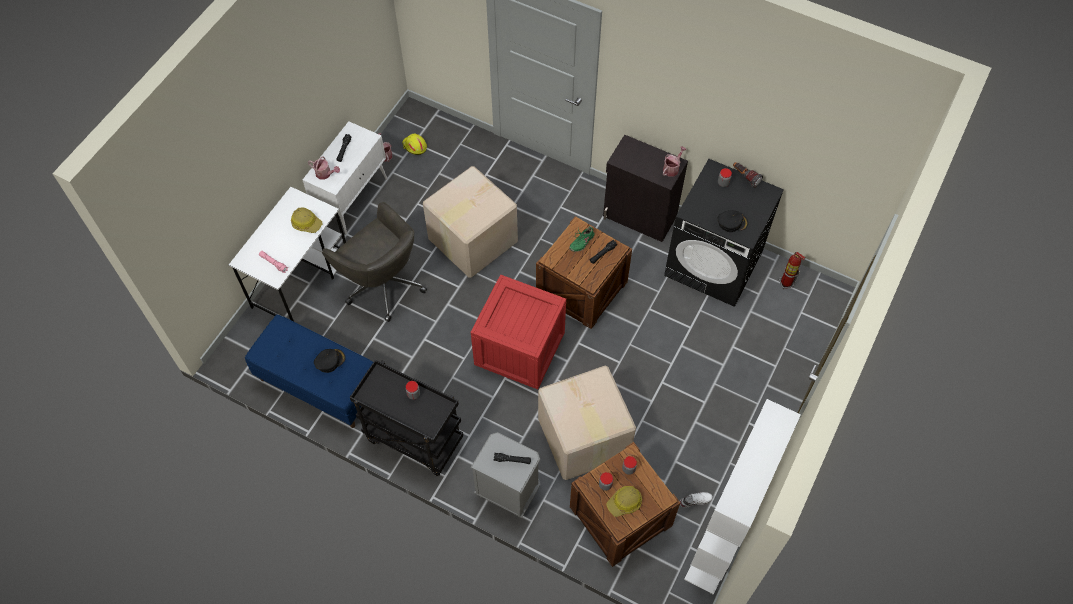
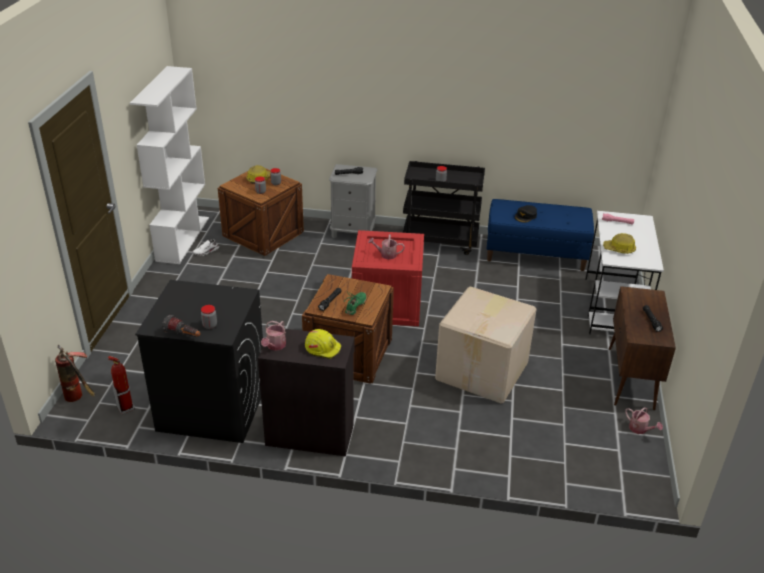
camera: 160 degrees right, 25 degrees down
white cabinet [303,121,387,234] -> brown cabinet [609,286,676,410]
watering can [308,156,340,180] -> watering can moved to [368,234,405,259]
grey office chair [322,202,427,322] -> none
yellow hard hat [402,133,427,155] -> yellow hard hat moved to [305,329,341,359]
cardboard box [538,366,636,480] -> none
black cap [718,210,748,232] -> none
none -> fire extinguisher [55,345,95,402]

